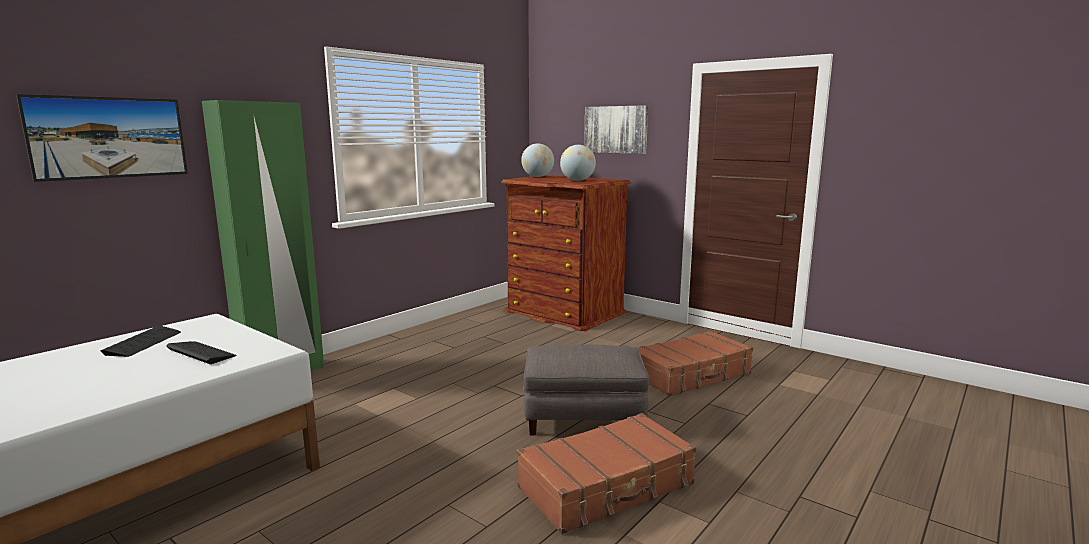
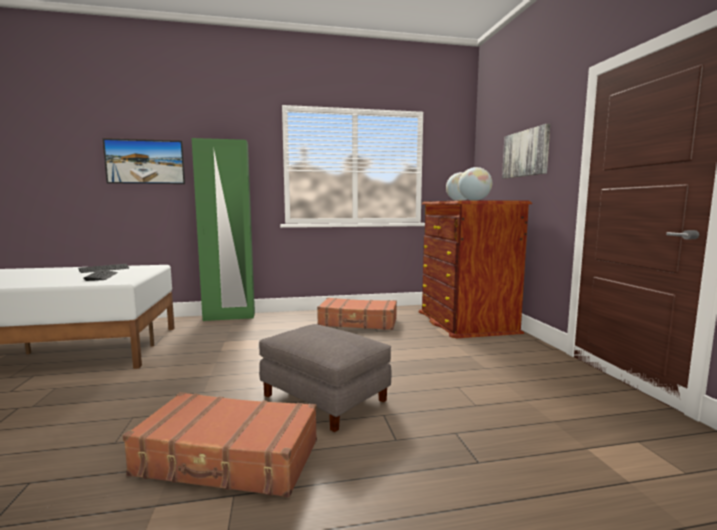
camera: 40 degrees right, 5 degrees down
brown suitcase [637,331,753,396] -> brown suitcase moved to [317,298,397,330]

